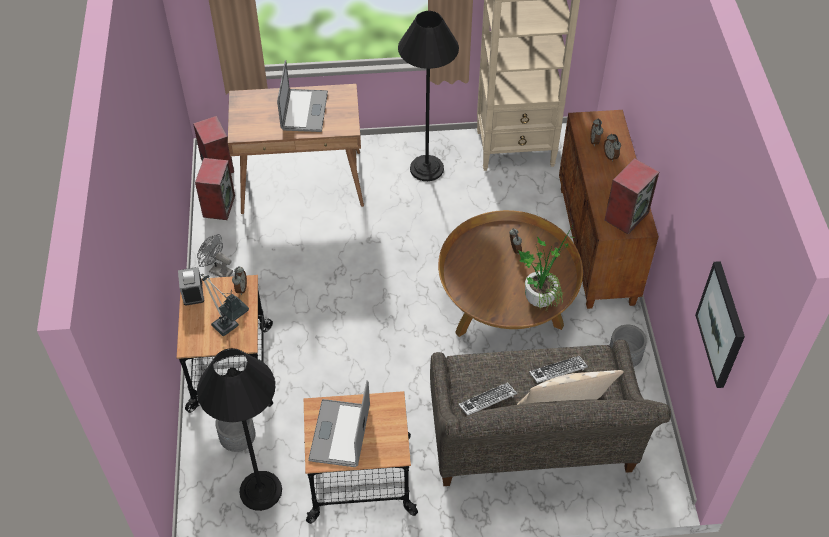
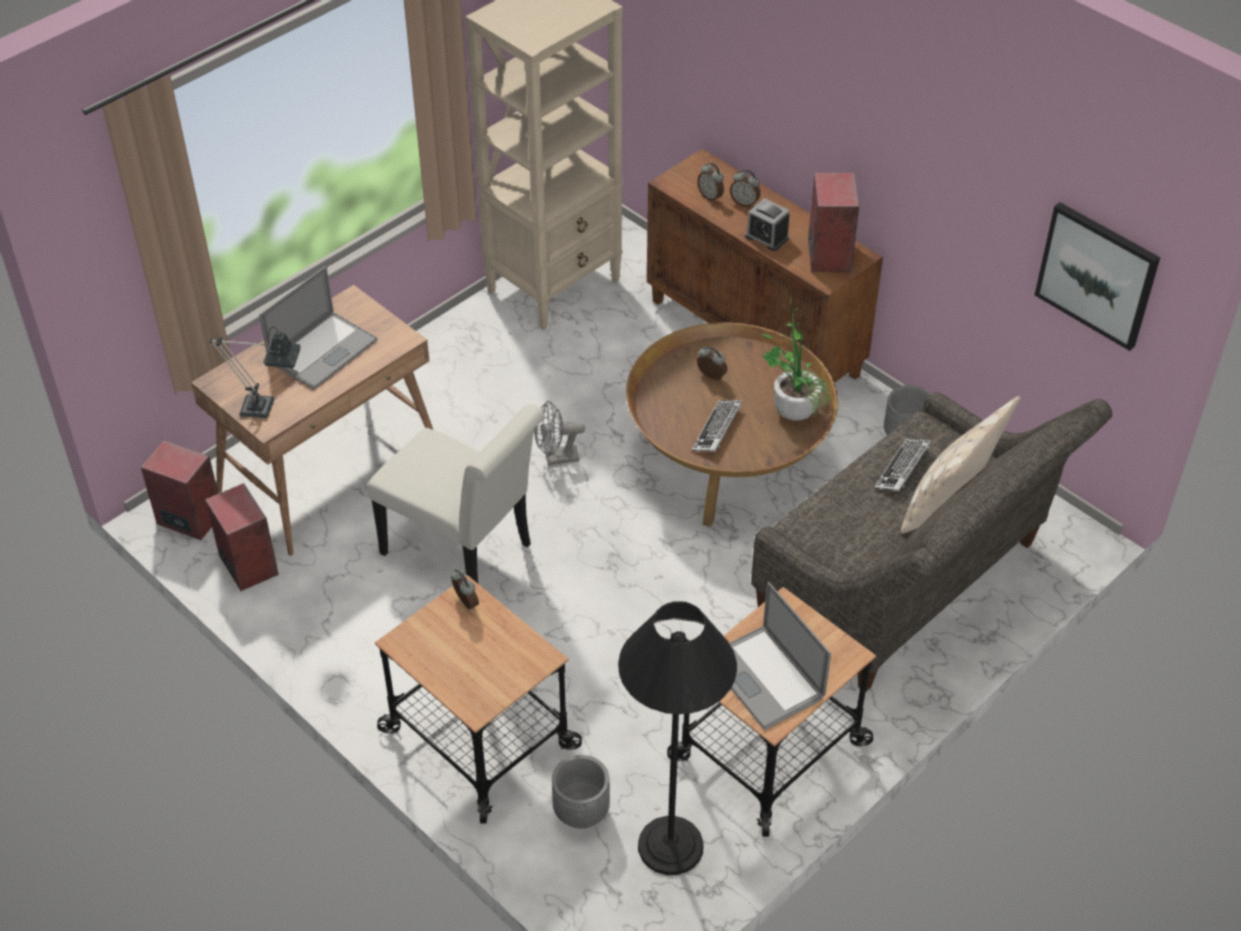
camera: 40 degrees left, 5 degrees down
alarm clock [178,267,204,306] -> alarm clock moved to [745,198,790,251]
grey fan [197,234,233,277] -> grey fan moved to [534,401,585,465]
table lamp [201,273,249,336] -> table lamp moved to [210,327,301,418]
laptop [277,60,328,132] -> laptop turned 75 degrees clockwise [259,266,378,389]
black floor lamp [398,11,459,181] -> none
keyboard [458,382,517,416] -> keyboard moved to [692,400,742,451]
none -> white chair [367,404,545,583]

